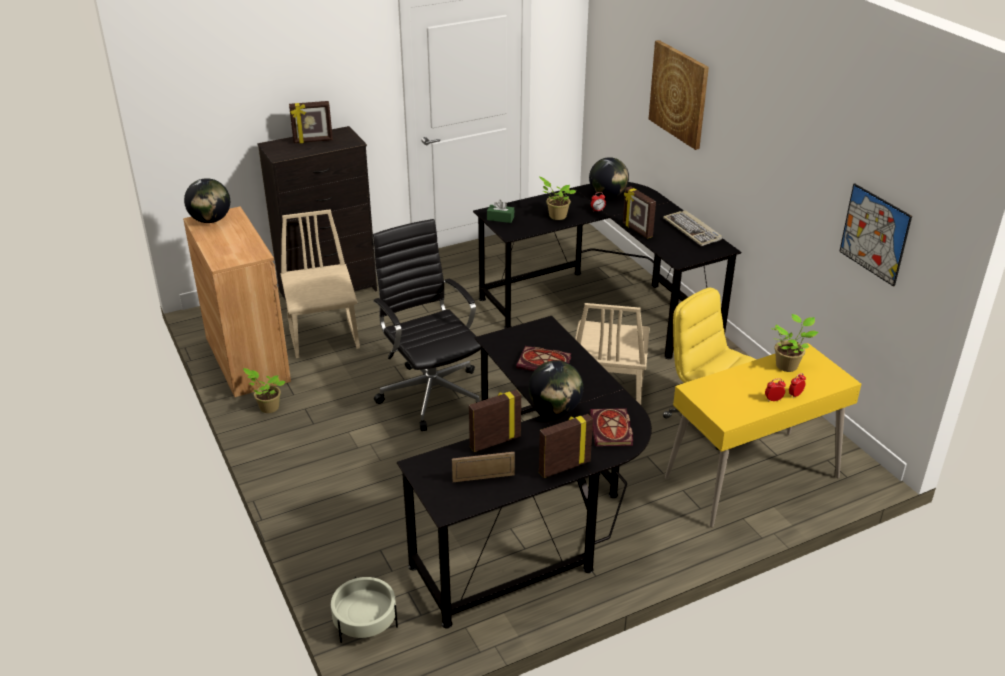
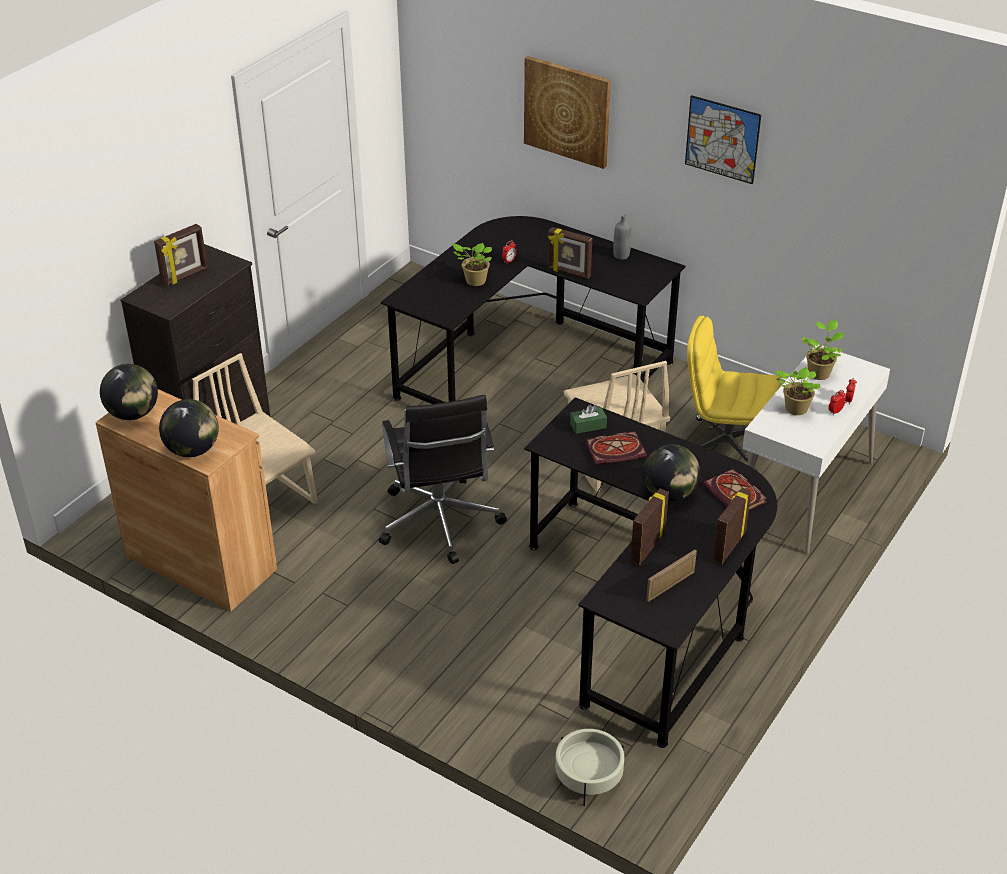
camera: 30 degrees left, 5 degrees up
potted plant [243,368,286,413] -> potted plant moved to [775,367,821,415]
black office chair [372,219,481,431] -> black office chair turned 135 degrees counterclockwise [379,395,507,564]
green tissue box [487,200,514,223] -> green tissue box moved to [570,404,607,434]
globe [589,157,629,198] -> globe moved to [159,399,219,457]
keyboard [663,210,722,246] -> grey bottle [613,215,631,260]
yellow desk [665,343,861,528] -> white desk [742,345,890,554]
picture [839,183,912,287] -> picture moved to [685,95,761,184]

